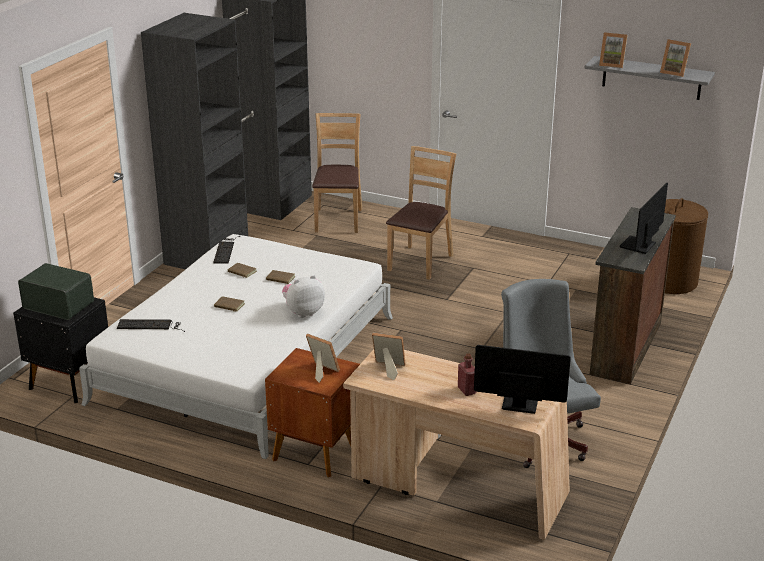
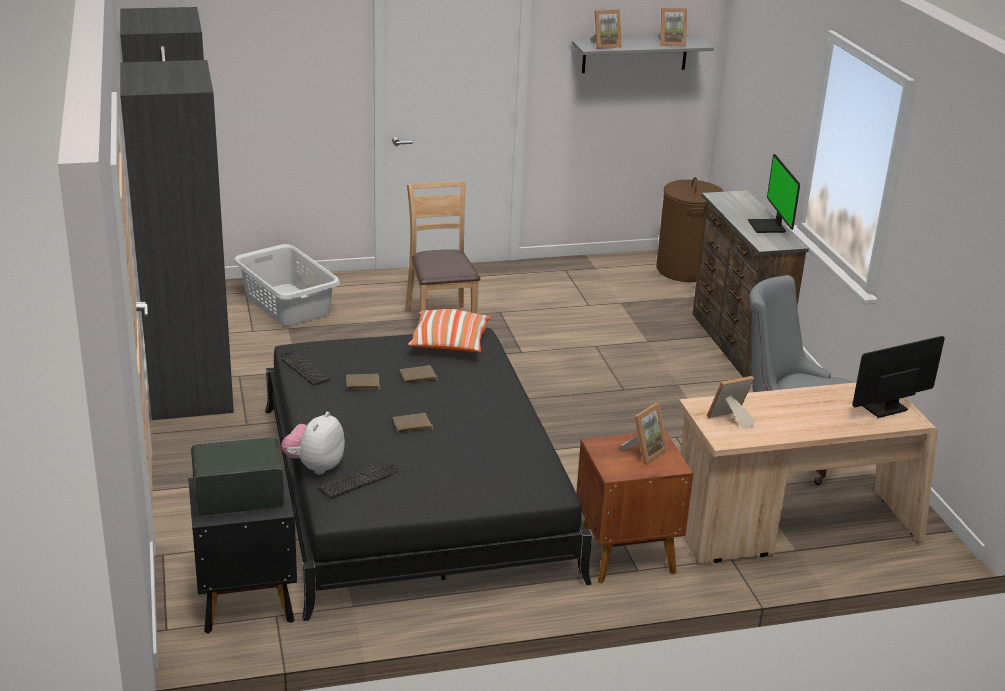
camera: 40 degrees left, 0 degrees up
white bed [79,234,393,459] -> black bed [265,328,592,621]
plush toy [282,275,325,318] -> plush toy moved to [281,412,345,475]
picture frame [306,334,340,383] -> picture frame turned 135 degrees clockwise [620,403,668,465]
brown chair [312,113,362,233] -> grey laundry basket [234,244,340,326]
red bottle [458,353,476,396] -> none
none -> pillow [408,309,491,352]

